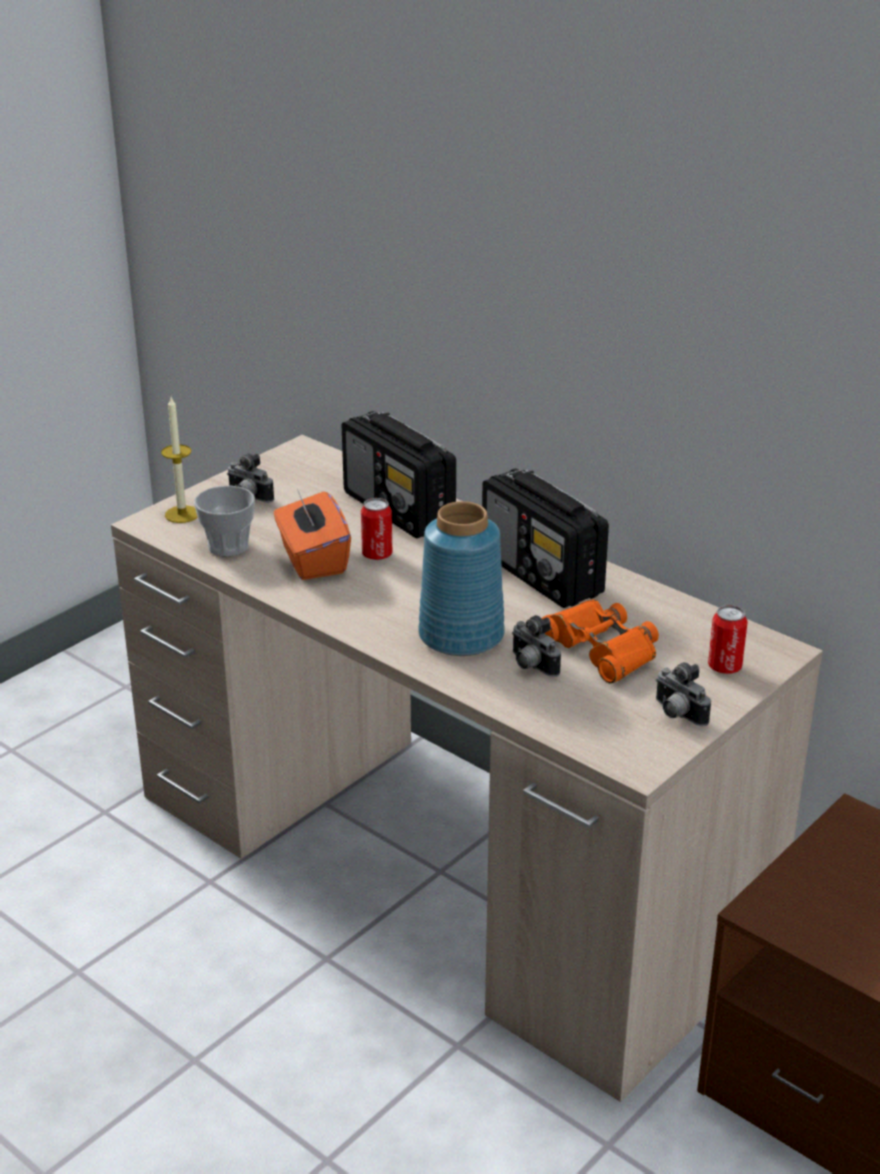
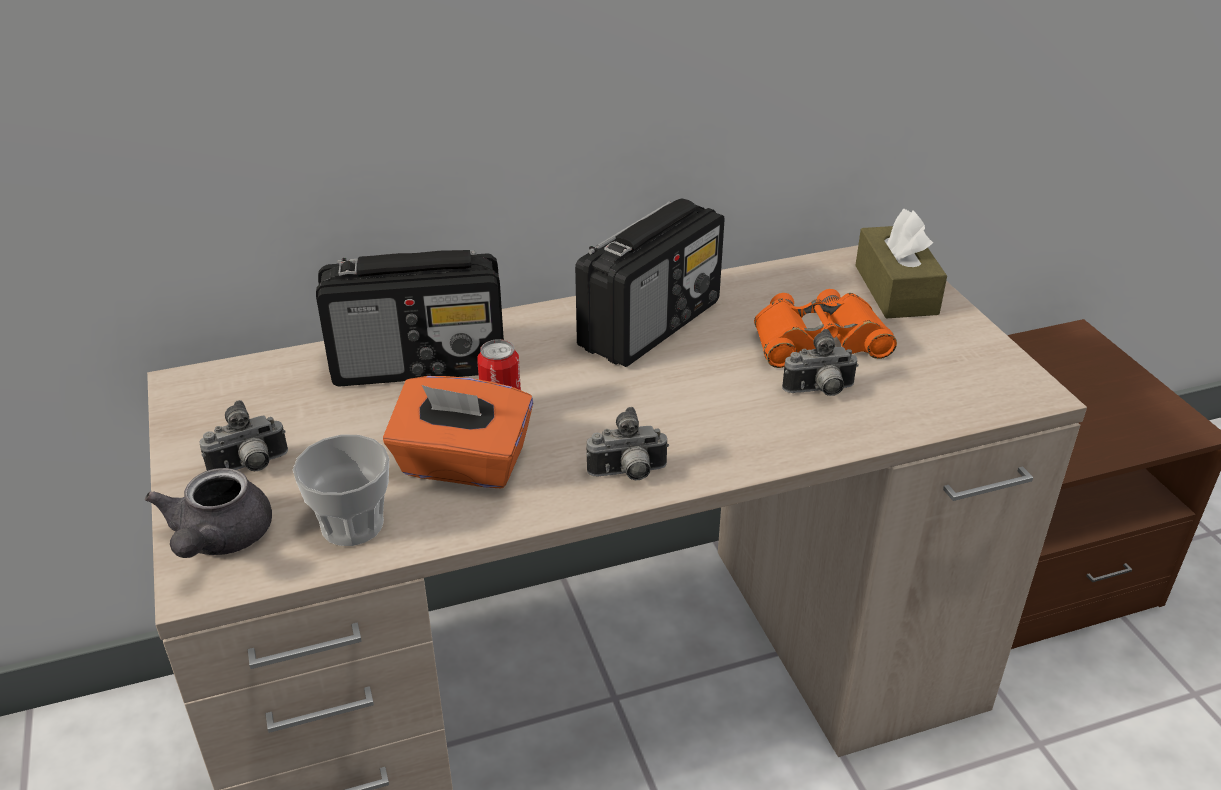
camera: 60 degrees left, 5 degrees up
candle [161,397,198,523] -> grey teapot [145,468,272,558]
blue vase [418,501,505,656] -> none
radio [482,468,609,608] -> radio turned 45 degrees counterclockwise [575,199,725,367]
camera [656,662,711,726] -> camera moved to [586,407,669,480]
can [708,605,748,674] -> brown tissue box [855,209,947,319]

